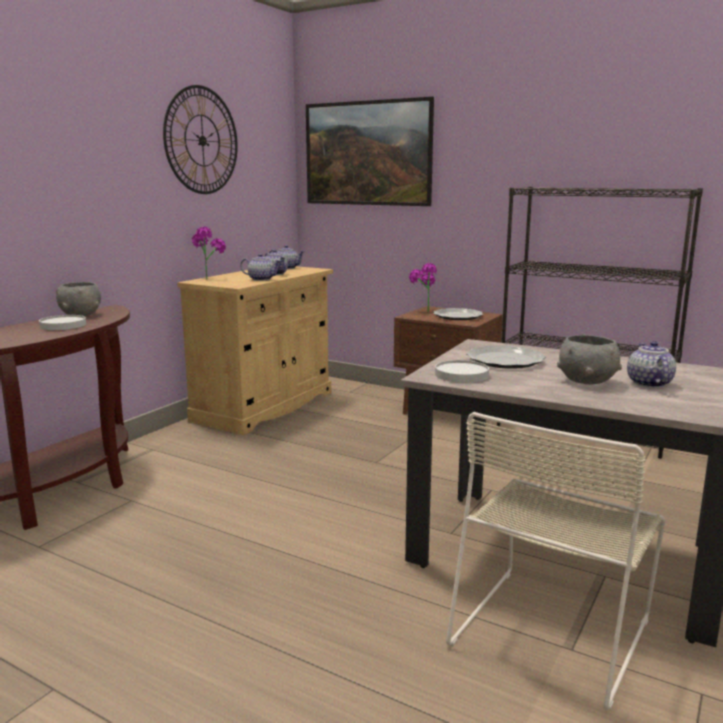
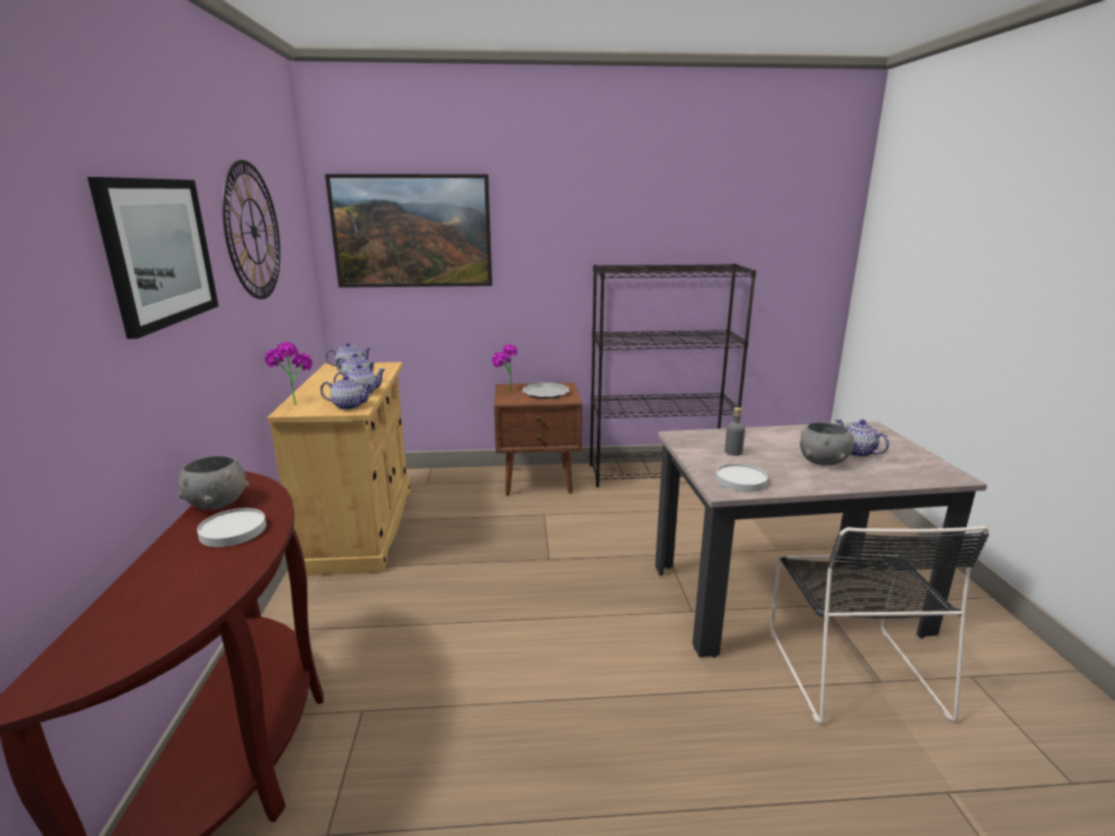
camera: 35 degrees left, 5 degrees up
beige chair [446,412,665,710] -> black chair [770,526,989,724]
plate [466,345,546,369] -> grey bottle [725,407,745,456]
none -> picture [87,177,219,339]
none -> teapot [320,375,373,410]

